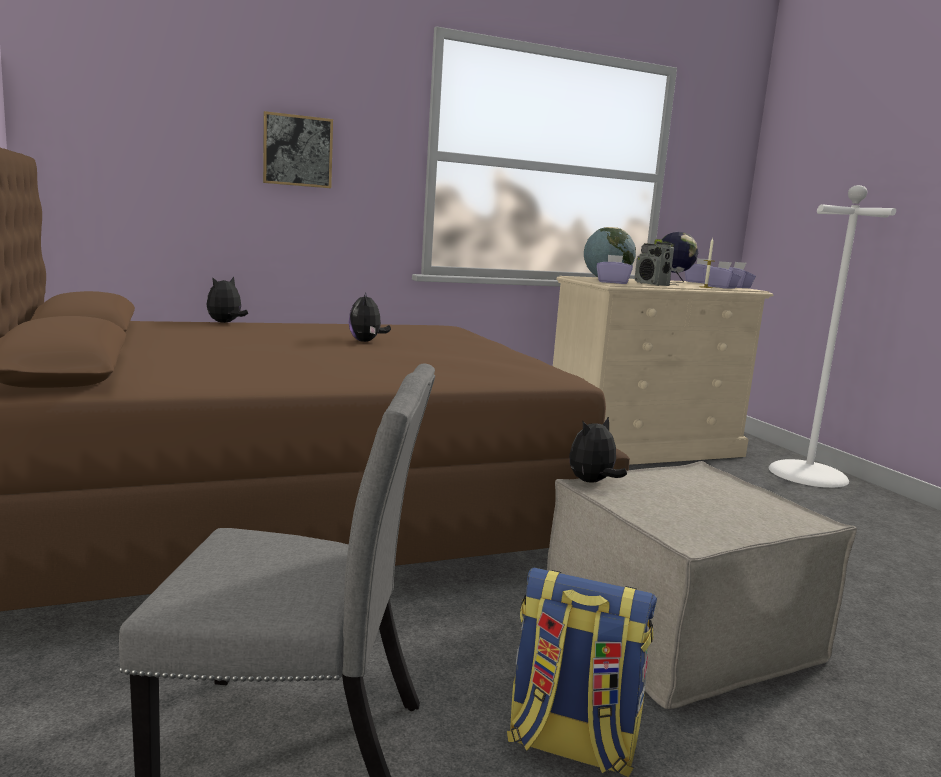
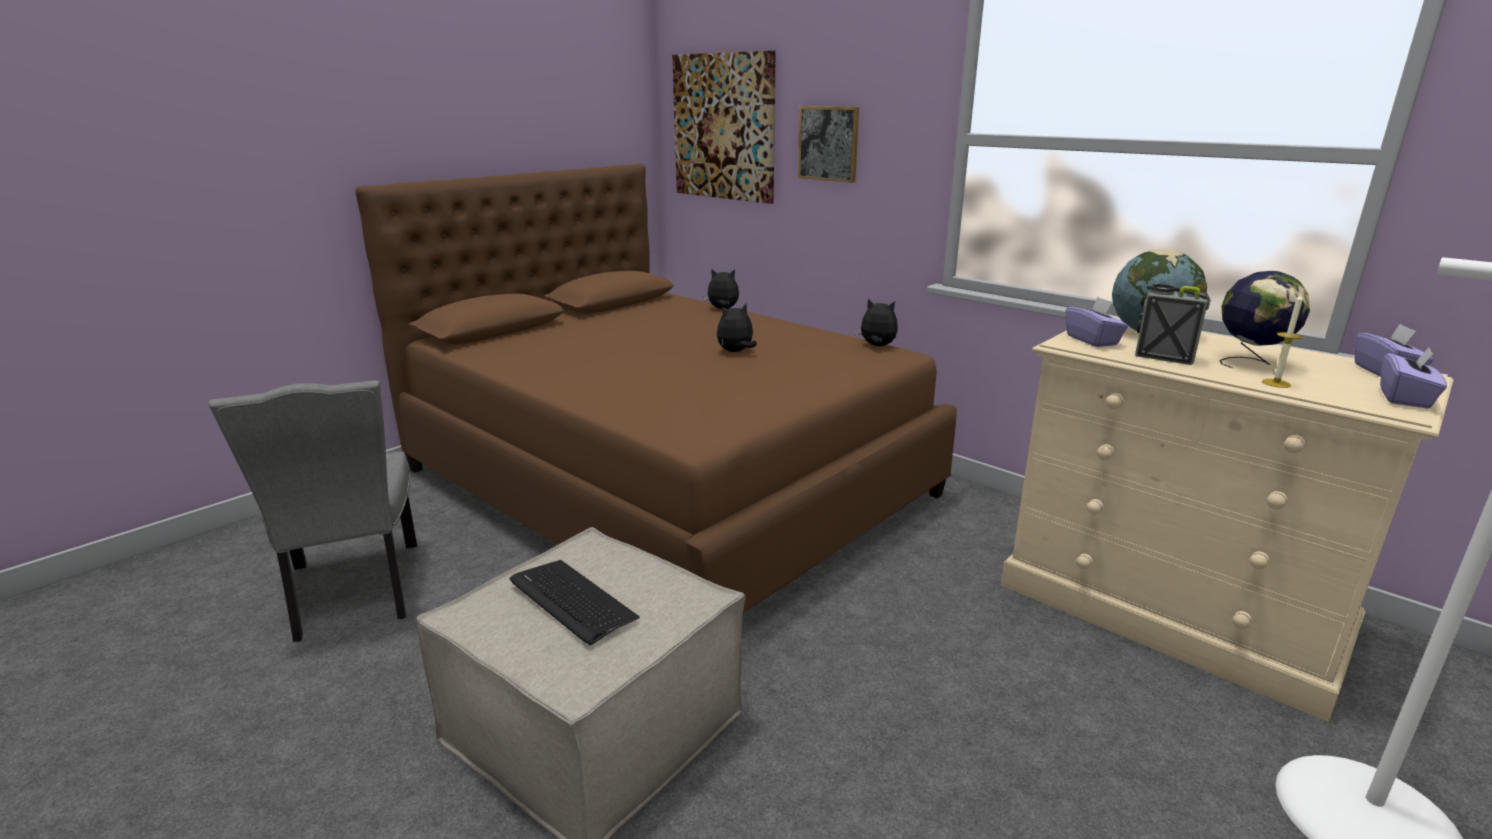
camera: 65 degrees right, 10 degrees up
backpack [507,567,657,777] -> none
plush toy [569,417,627,482] -> plush toy moved to [855,298,898,346]
radio [635,239,674,286] -> radio turned 90 degrees clockwise [1135,284,1211,365]
purple tissue box [703,261,741,288] -> none
none -> keyboard [510,560,640,645]
none -> picture [672,50,776,204]

